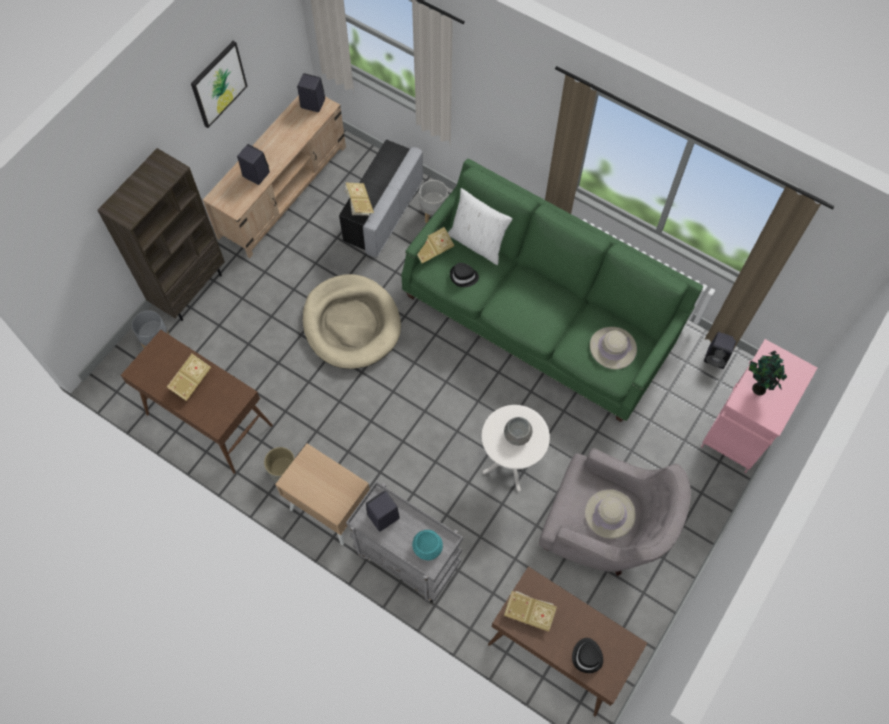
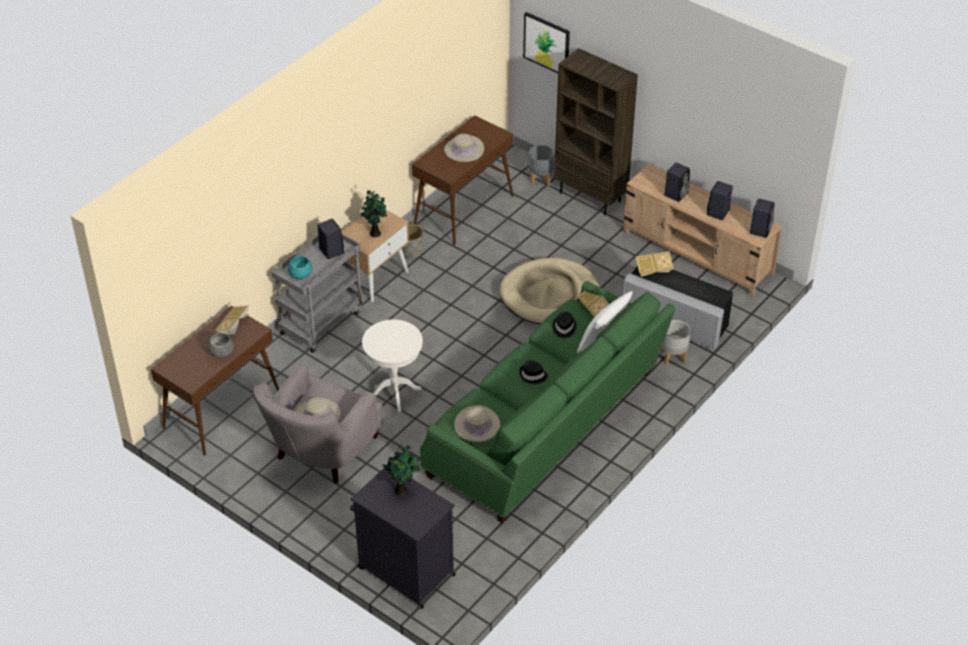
camera: 95 degrees right, 20 degrees down
book [167,354,211,401] -> beige hat [444,134,484,162]
picture [191,41,248,128] -> picture moved to [523,12,570,73]
grey bowl [504,417,532,446] -> grey bowl moved to [208,333,234,358]
black hat [572,638,603,673] -> black hat moved to [519,360,548,384]
pink cabinet [701,339,817,473] -> black cabinet [350,466,455,609]
black speaker [704,332,736,369] -> black speaker moved to [707,181,733,220]
none -> potted plant [360,190,387,237]

